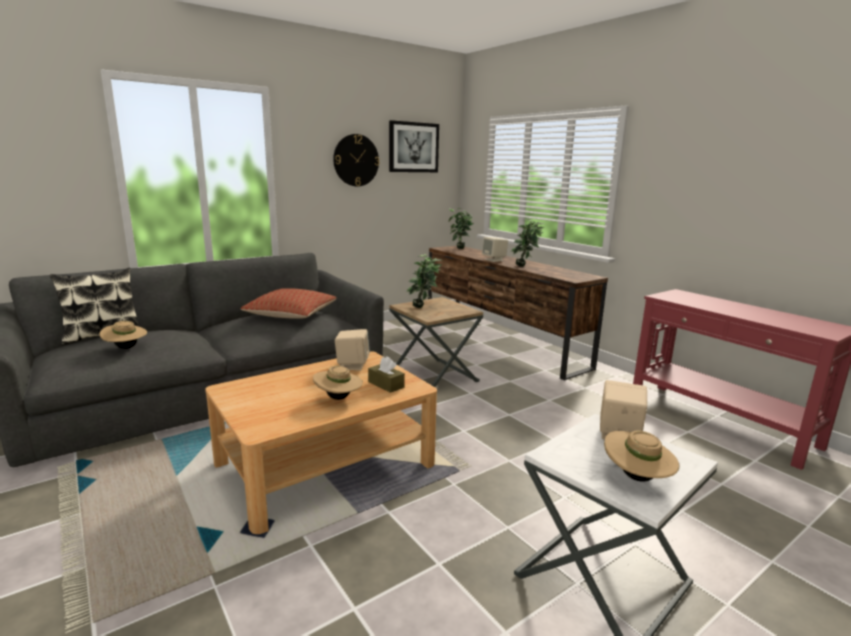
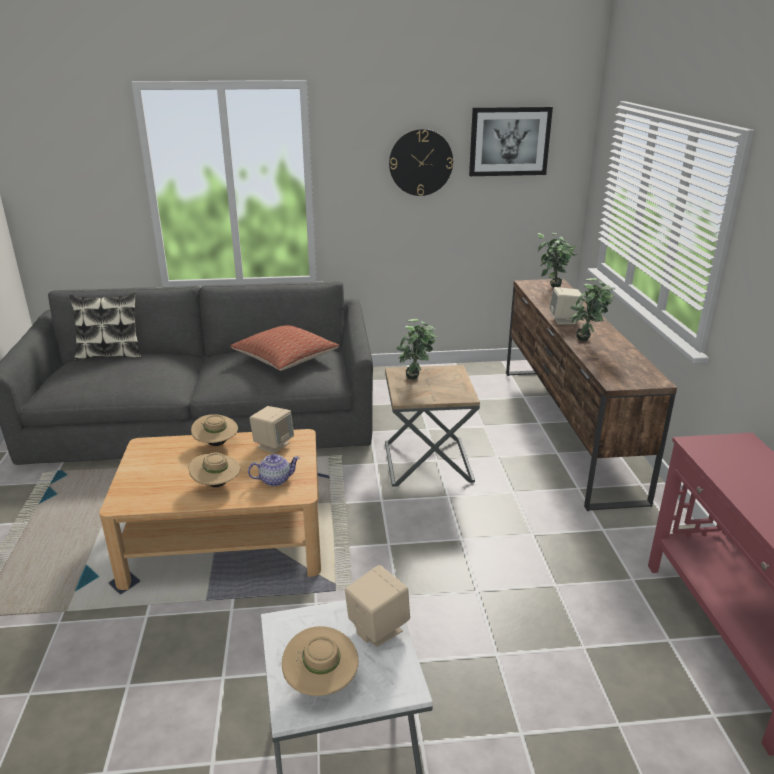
camera: 30 degrees right, 10 degrees up
beige hat [100,321,147,349] -> beige hat moved to [191,414,238,446]
brown tissue box [368,356,405,393] -> teapot [248,454,300,486]

